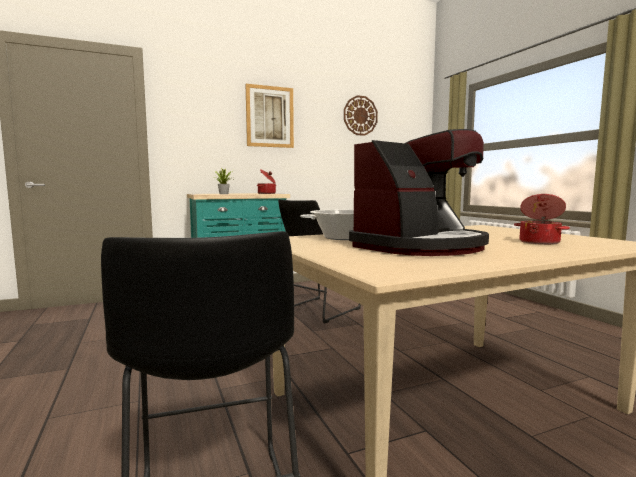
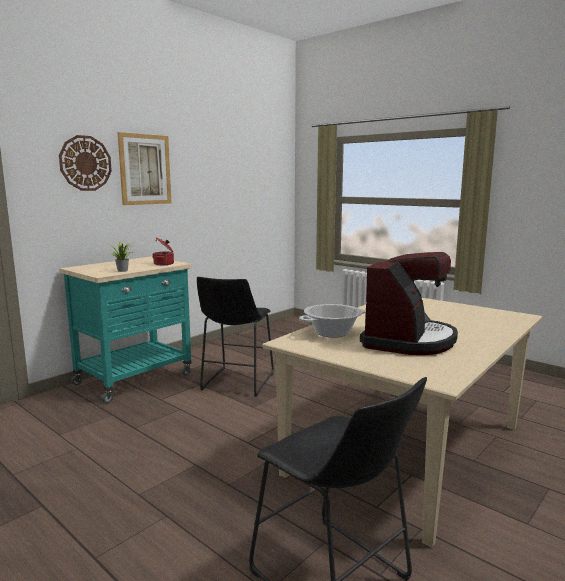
camera: 25 degrees left, 5 degrees up
wall clock [344,95,378,136] -> wall clock moved to [59,135,112,191]
cooking pot [514,194,570,245] -> none

